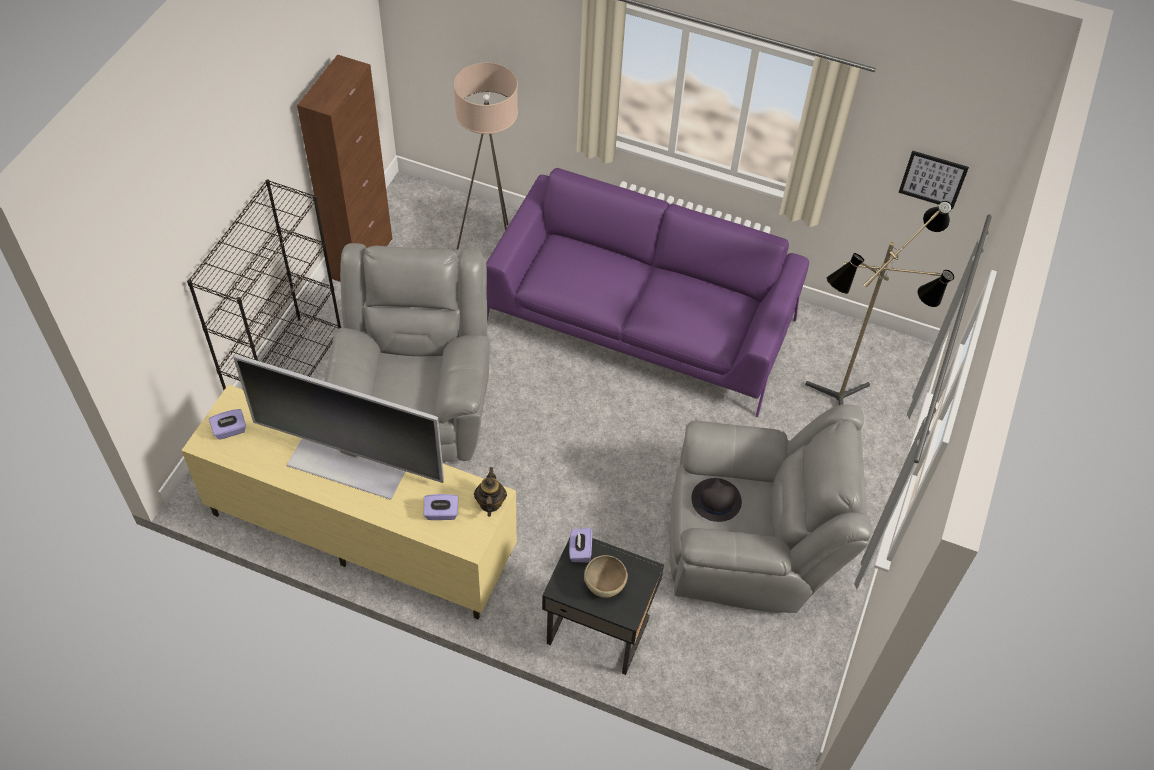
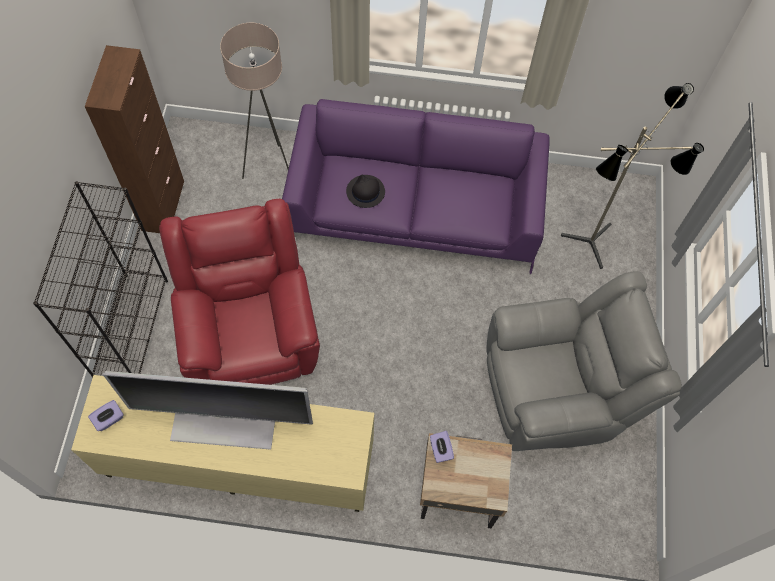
camera: 15 degrees left, 10 degrees up
grey armchair [324,243,490,463] -> red armchair [159,199,320,385]
purple tissue box [424,494,458,520] -> none
teapot [474,467,507,517] -> none
black nightstand [542,538,664,675] -> beige nightstand [420,433,512,528]
brown bowl [584,555,628,598] -> none
black hat [692,478,742,522] -> black hat moved to [346,175,385,208]
picture [898,150,969,209] -> none

